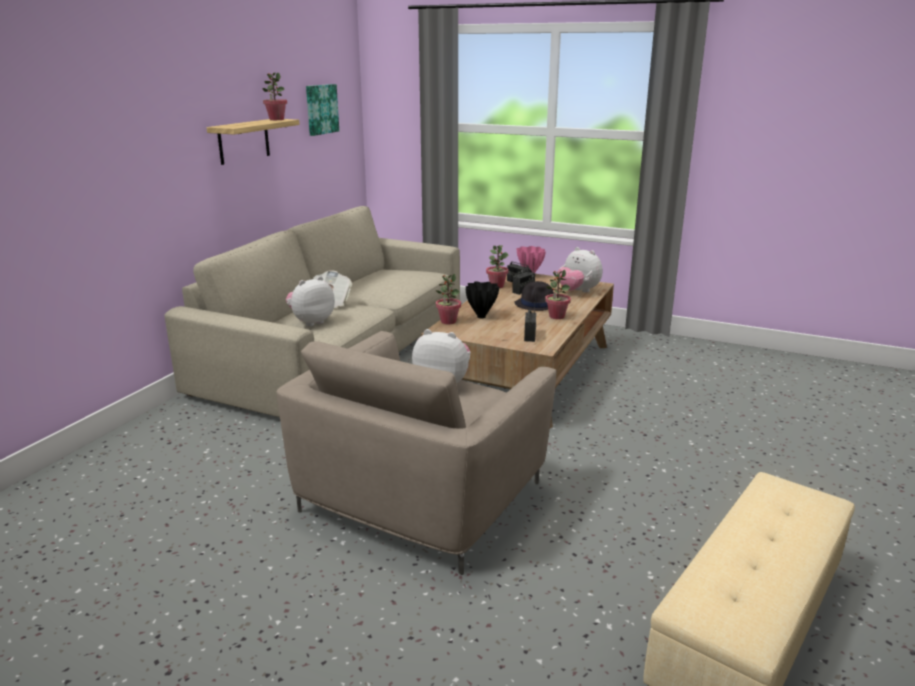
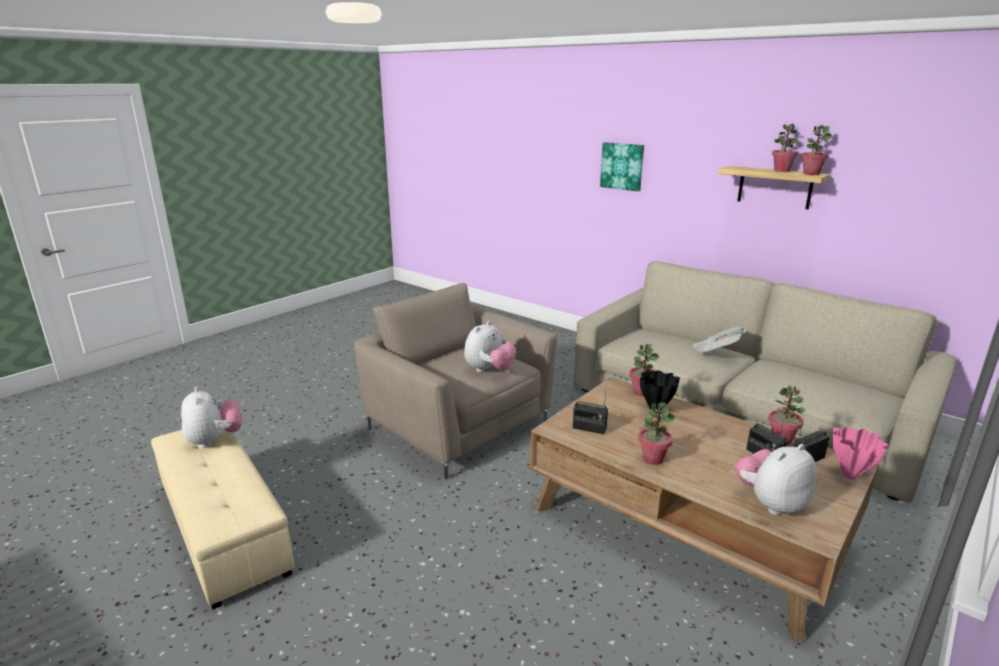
camera: 105 degrees right, 0 degrees up
plush toy [286,276,335,327] -> plush toy moved to [181,387,242,448]
picture [306,84,339,136] -> picture moved to [600,142,644,191]
black hat [514,281,554,311] -> none
none -> potted plant [772,124,799,172]

